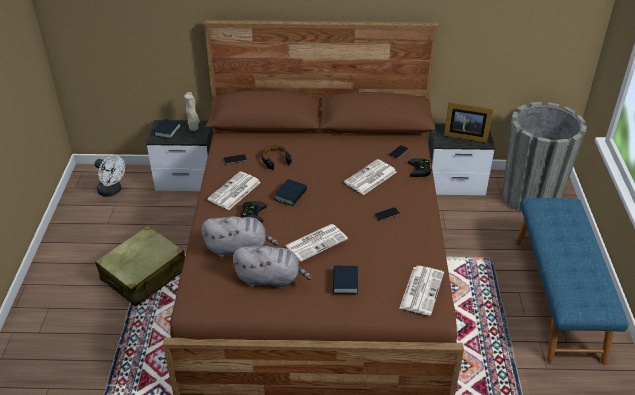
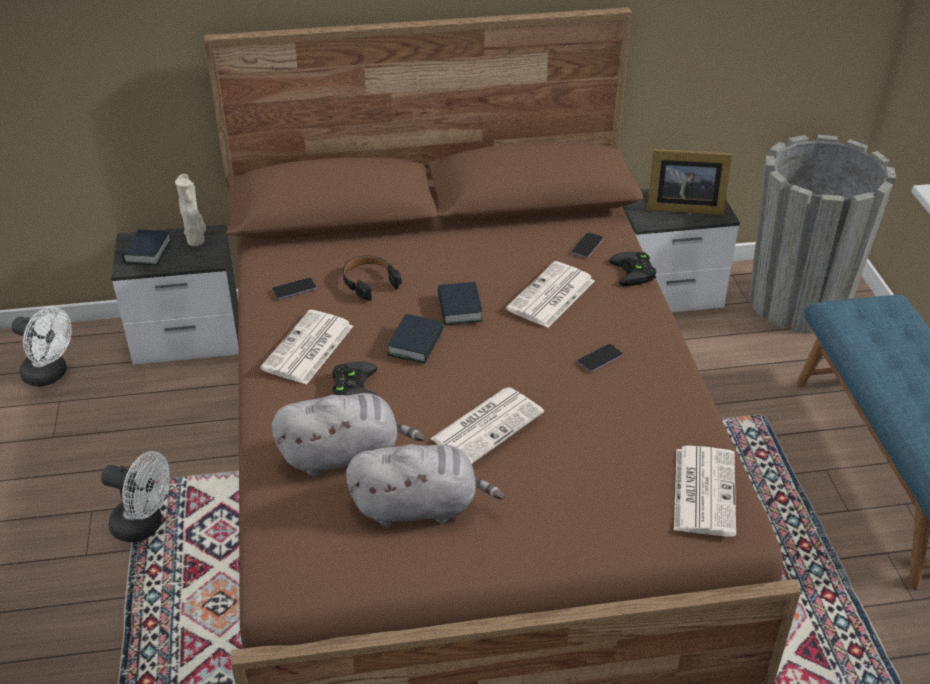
camera: 10 degrees left, 0 degrees up
beige suitcase [95,225,185,306] -> white fan [101,451,170,542]
book [333,266,358,294] -> book moved to [437,282,483,325]

